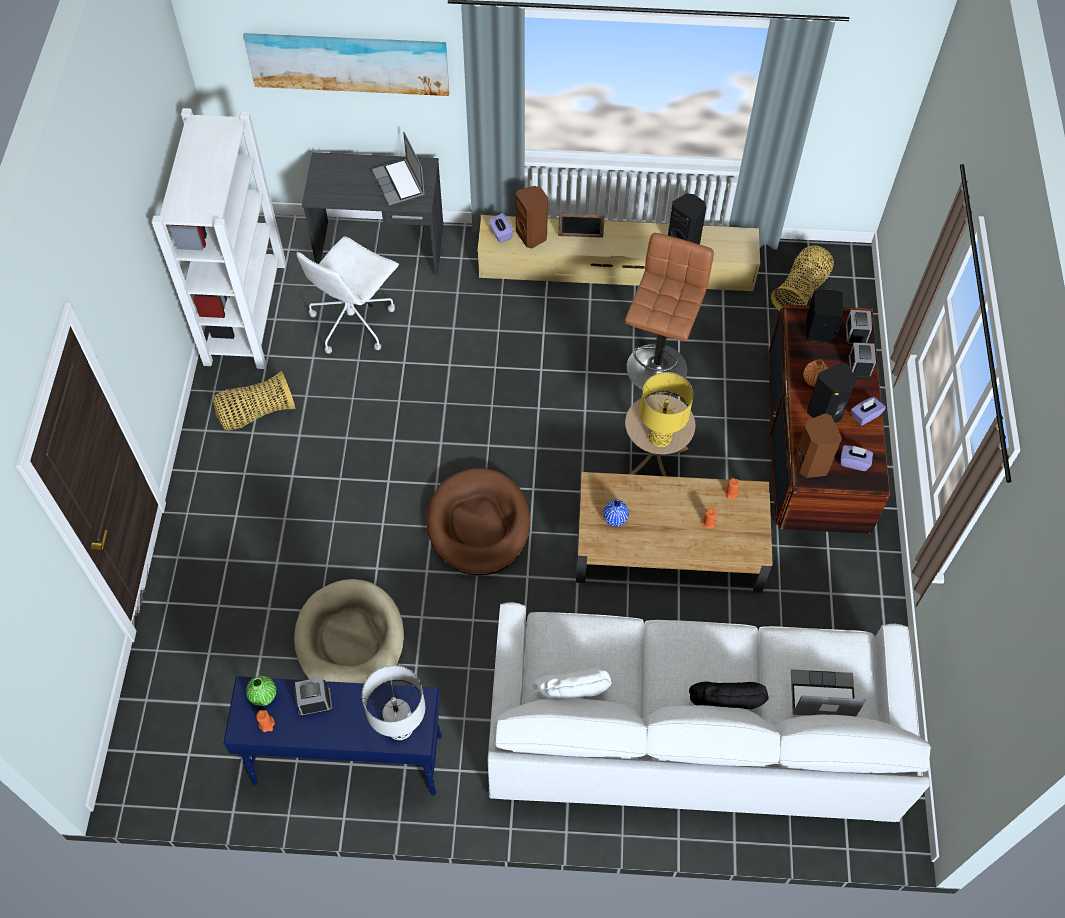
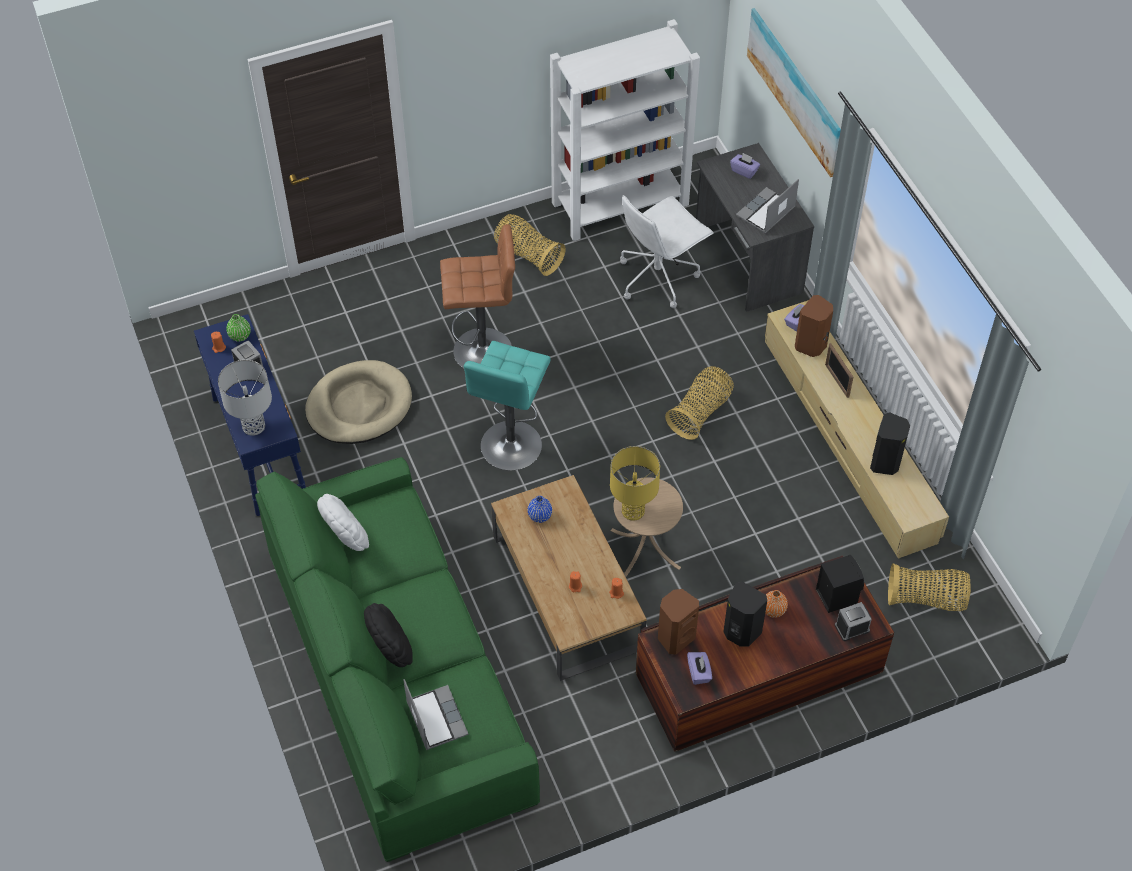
camera: 65 degrees right, 5 degrees down
white office chair [296,236,399,354] -> white office chair turned 45 degrees counterclockwise [620,195,714,308]
brown dog bed [426,468,530,575] -> turquoise stool [464,341,551,470]
white sofa [487,602,931,822] -> green sofa [255,457,540,862]
brown stool [625,233,714,394] -> brown stool moved to [440,224,515,369]
alarm clock [848,342,876,379] -> none
purple tissue box [851,397,886,426] -> purple tissue box moved to [730,153,760,179]
none -> basket [665,366,734,440]

